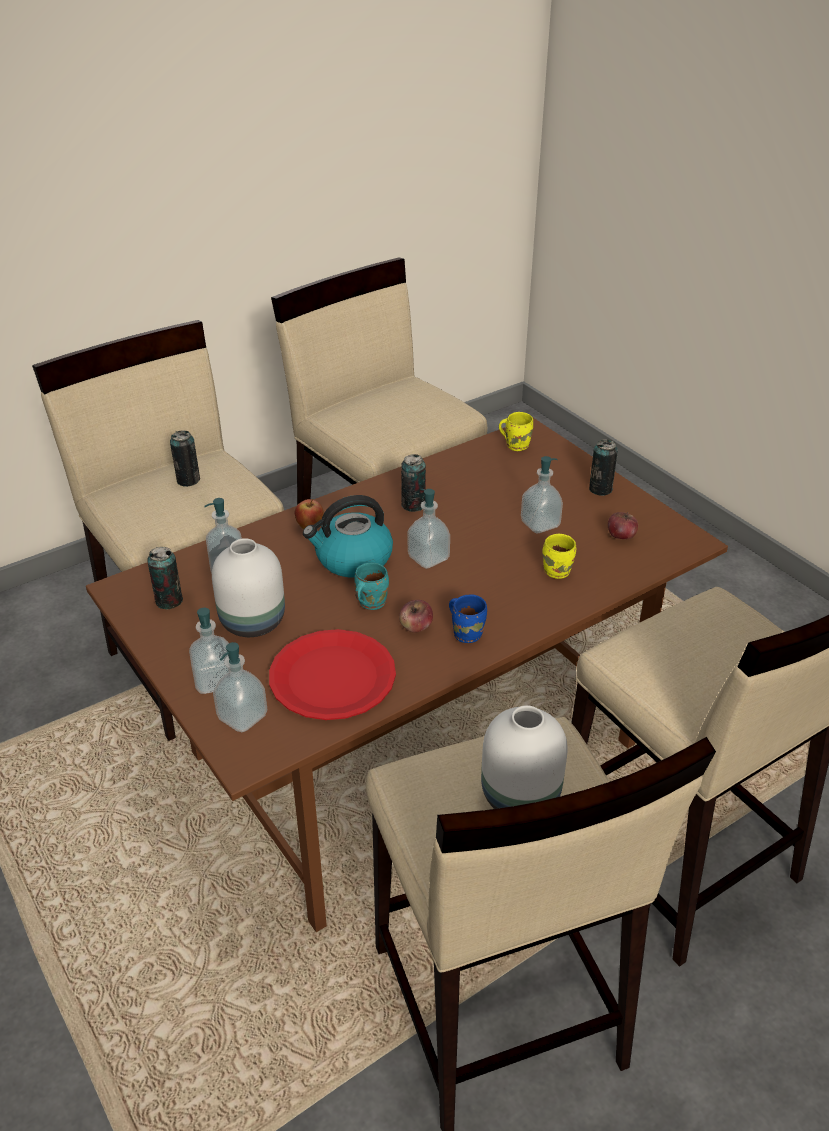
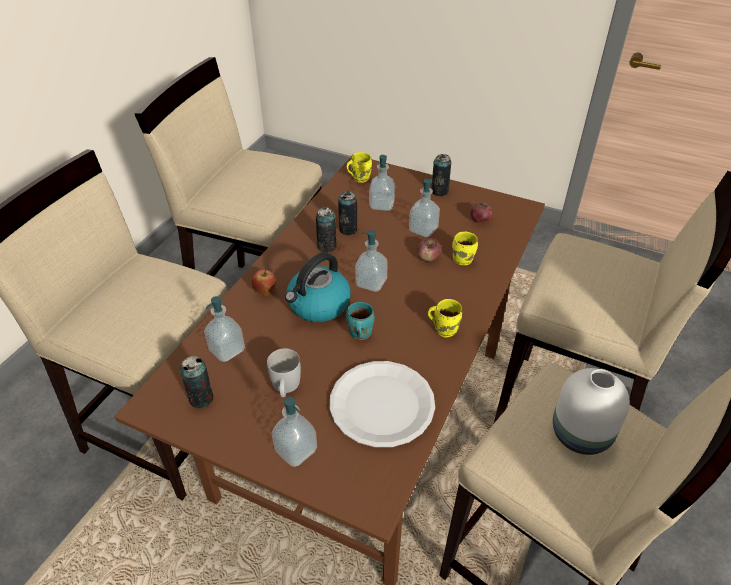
camera: 30 degrees left, 5 degrees up
can [170,430,200,487] -> can moved to [338,191,358,235]
white vase [212,538,285,637] -> white mug [267,348,301,397]
soap dispenser [213,642,267,732] -> soap dispenser moved to [369,155,395,211]
red plate [269,629,396,720] -> white plate [330,361,435,447]
apple [399,600,433,633] -> apple moved to [417,238,441,261]
blue mug [449,594,487,643] -> yellow mug [428,299,462,337]

